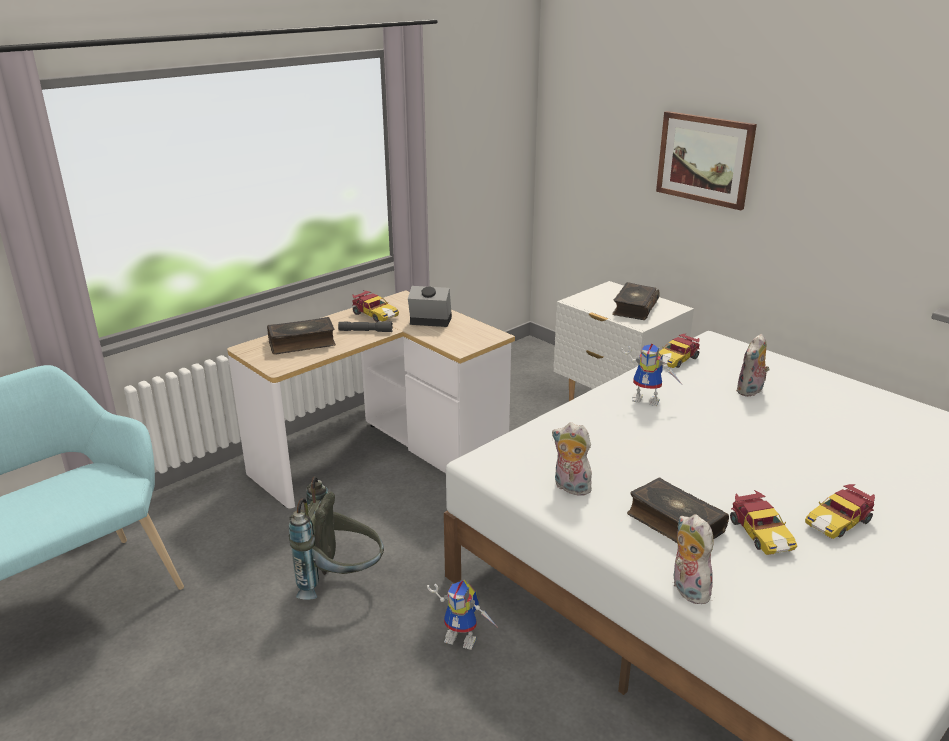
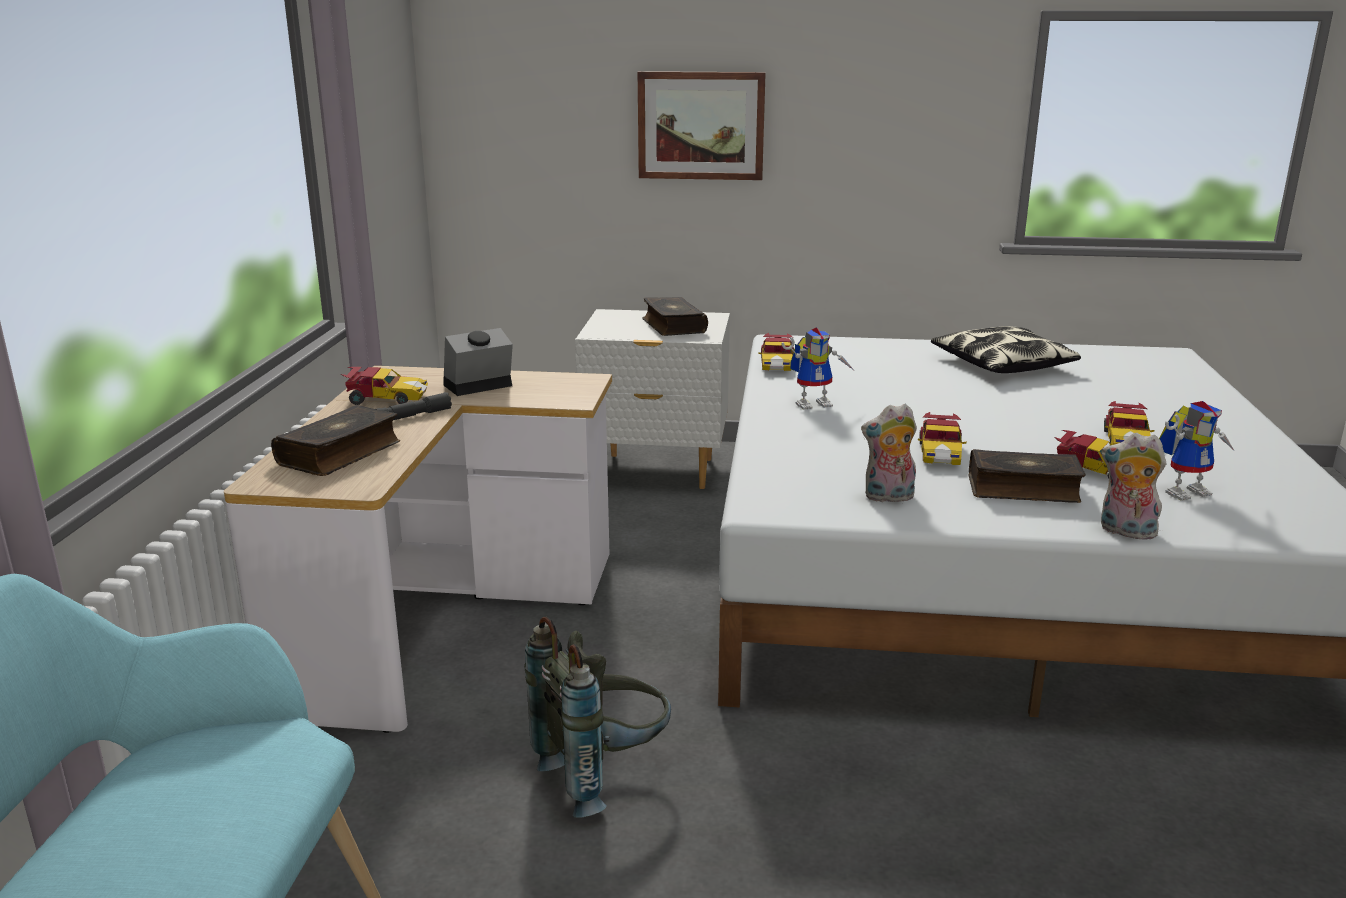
camera: 40 degrees left, 5 degrees down
toy robot [427,580,497,650] -> toy robot moved to [1159,401,1234,501]
plush toy [736,334,769,397] -> none
none -> toy car [918,412,967,465]
none -> pillow [931,326,1081,373]

